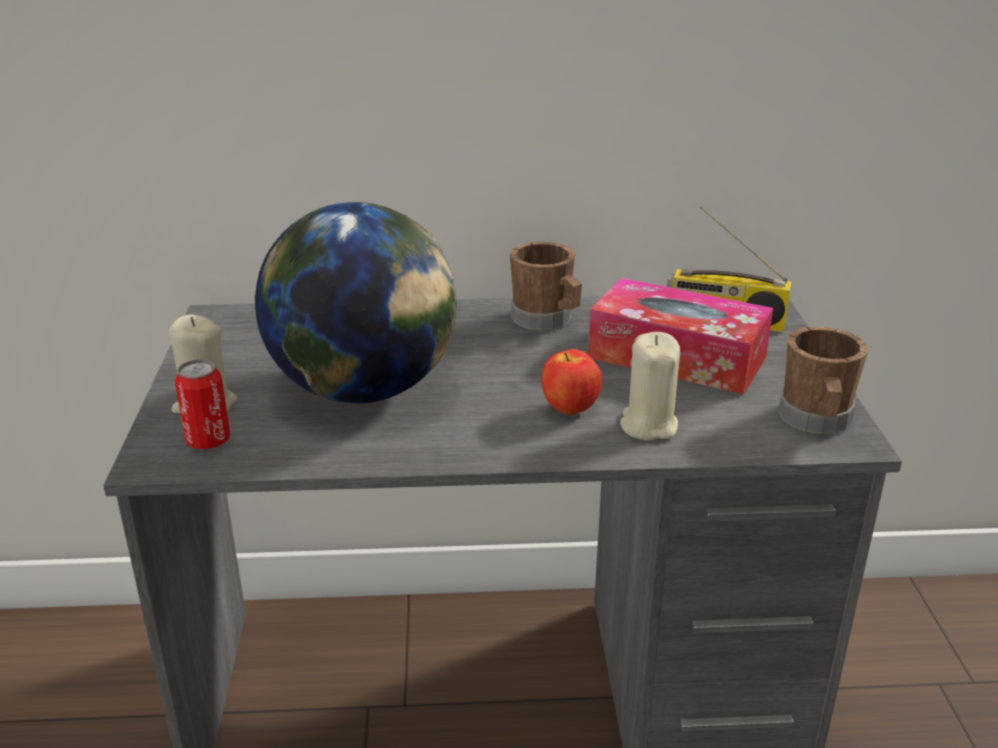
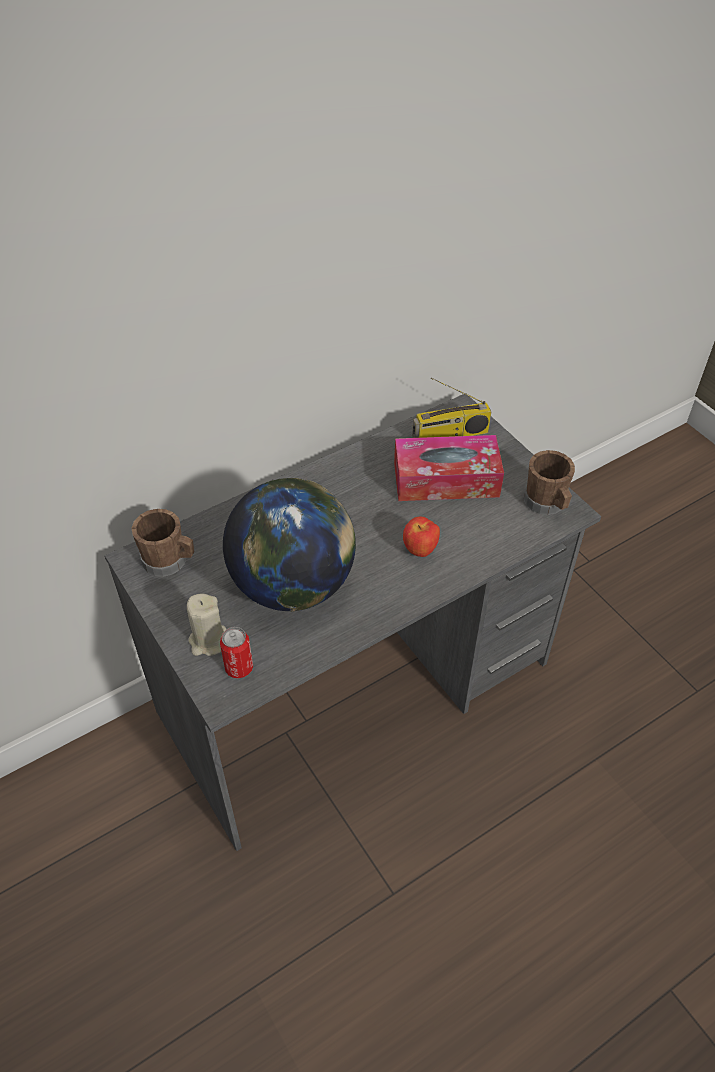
camera: 30 degrees left, 20 degrees up
brown mug [510,242,582,331] -> brown mug moved to [132,509,194,577]
beige candle [620,332,680,441] -> none

